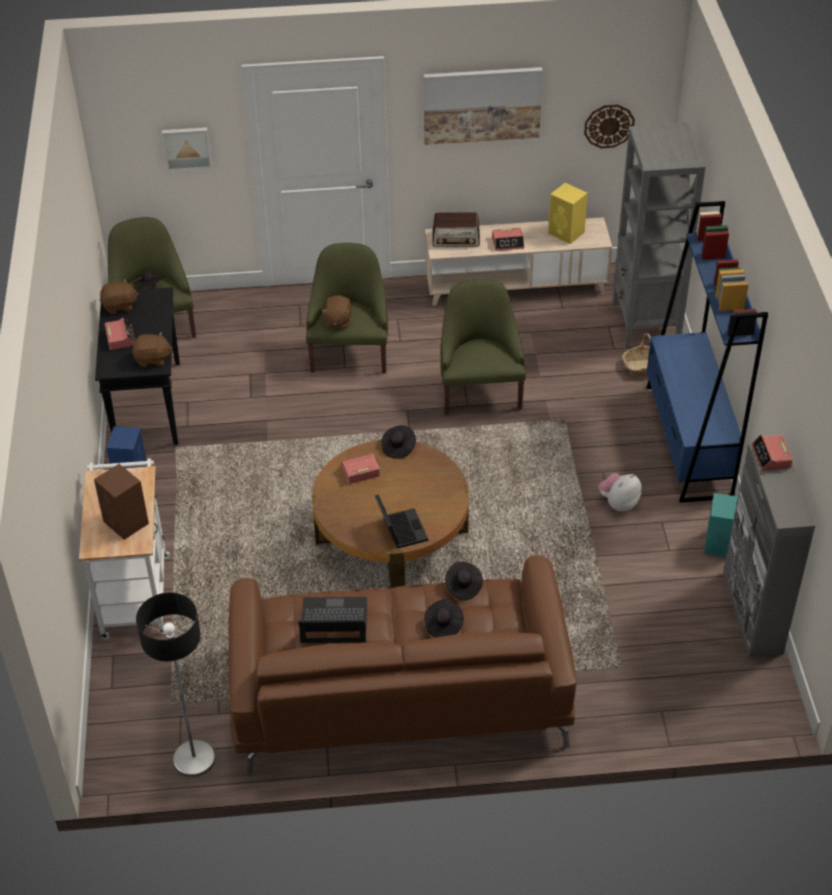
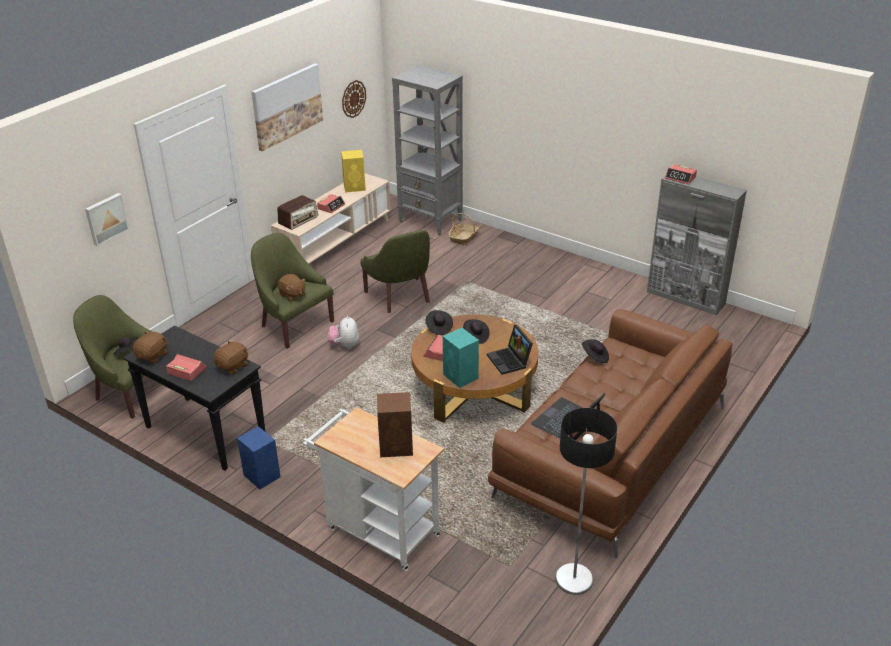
camera: 50 degrees left, 10 degrees down
laptop [375,495,428,549] -> laptop turned 135 degrees counterclockwise [487,325,533,375]
black hat [424,599,464,638] -> black hat moved to [463,319,490,344]
green armchair [440,279,526,415] -> green armchair turned 150 degrees counterclockwise [361,230,430,313]
plush toy [598,473,642,512] -> plush toy moved to [328,316,359,349]
blue bookcase [647,201,768,503] -> none
turquoise speaker [704,493,738,557] -> turquoise speaker moved to [443,328,479,388]

